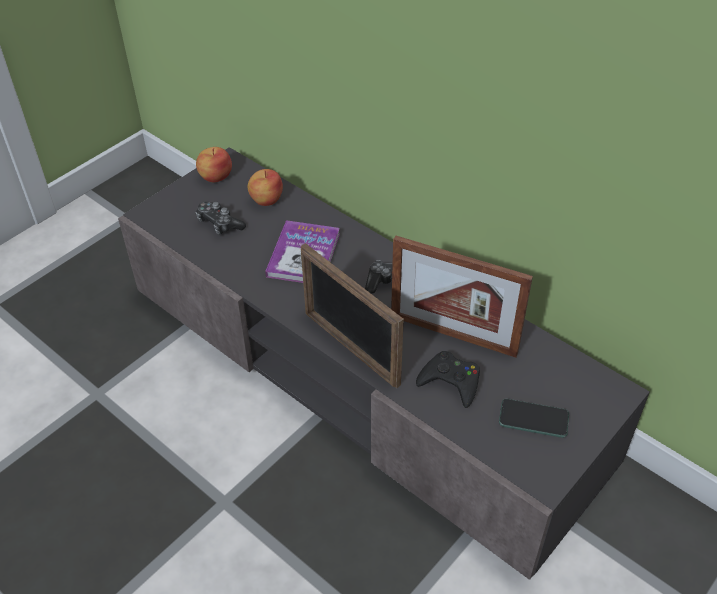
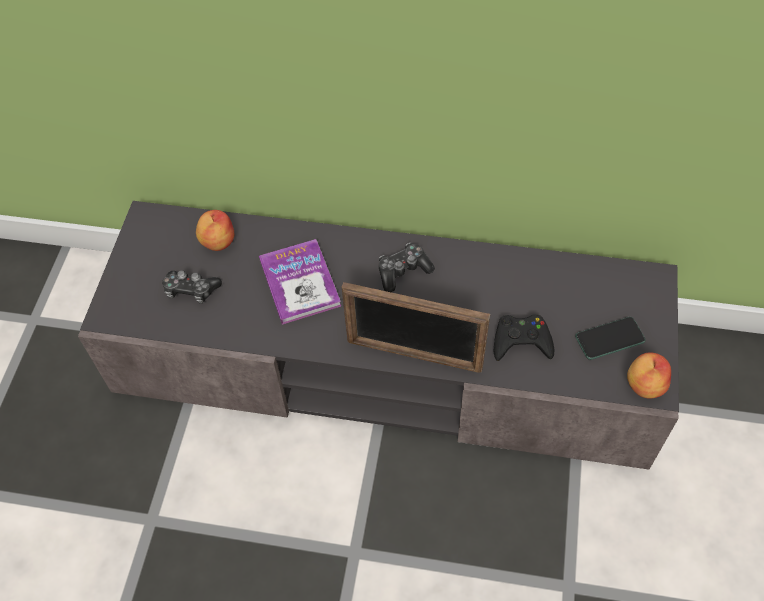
camera: 30 degrees left, 10 degrees up
apple [196,147,232,182] -> apple moved to [627,352,671,399]
picture frame [391,236,533,358] -> none

